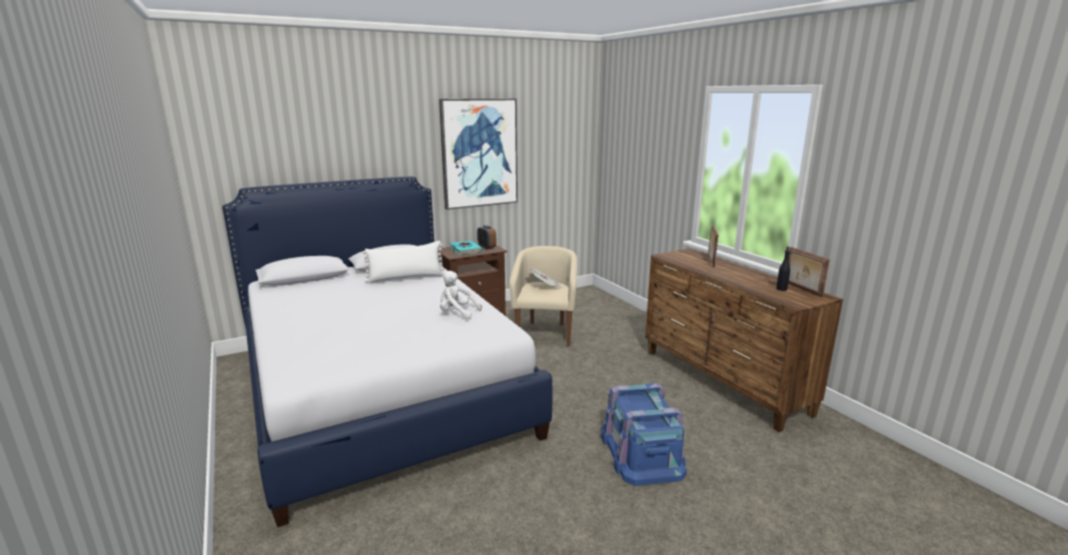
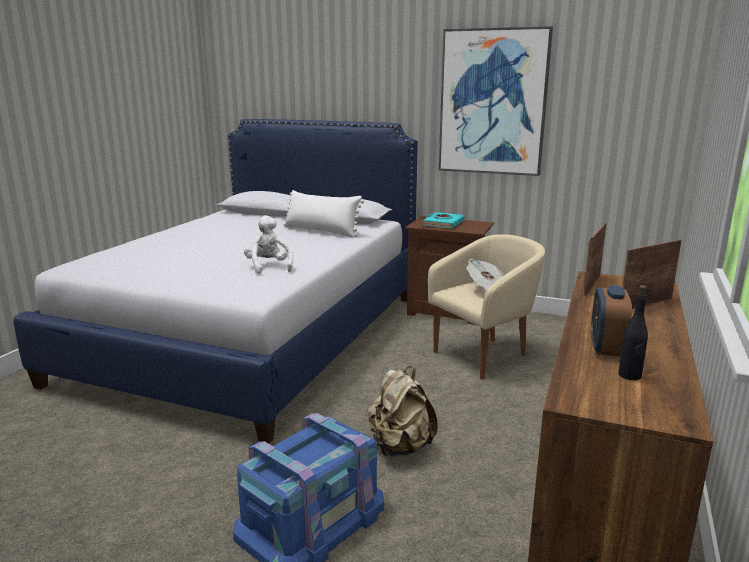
camera: 50 degrees right, 0 degrees up
alarm clock [477,225,496,250] -> alarm clock moved to [591,285,632,356]
picture frame [788,247,830,297] -> picture frame moved to [584,222,607,296]
none -> beige backpack [367,366,438,457]

